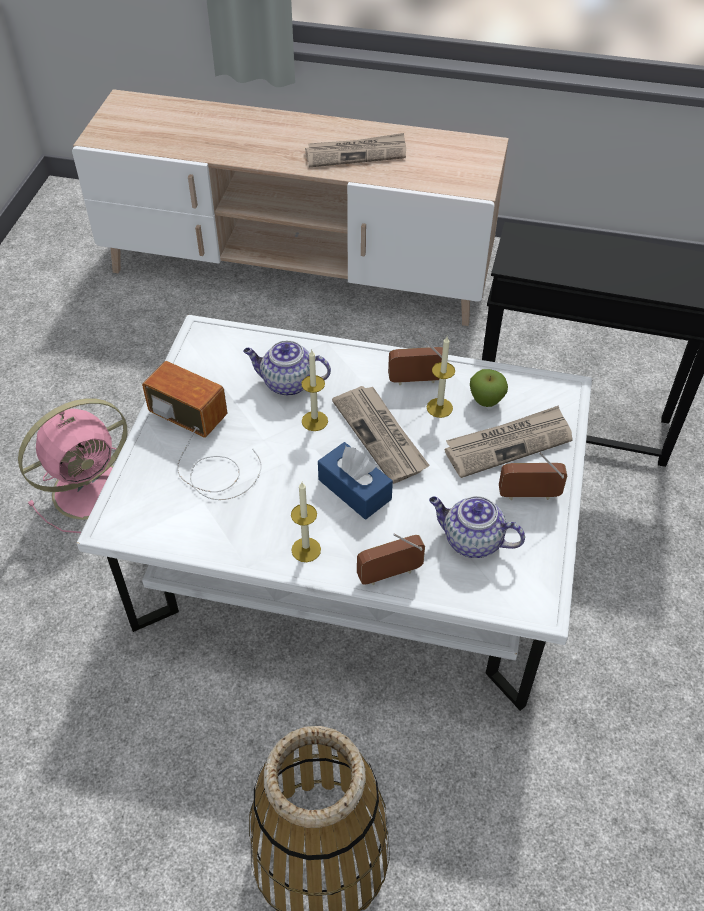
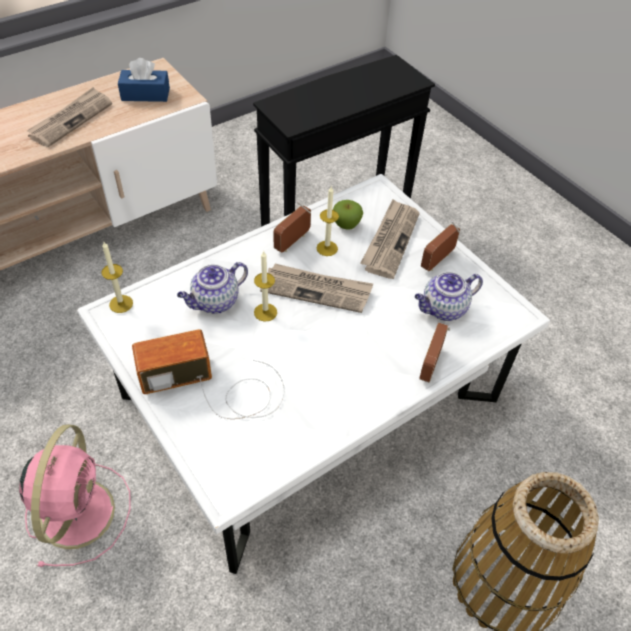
camera: 50 degrees left, 0 degrees up
candle [291,482,321,562] -> candle moved to [101,242,133,313]
blue tissue box [318,442,393,519] -> blue tissue box moved to [118,58,170,102]

